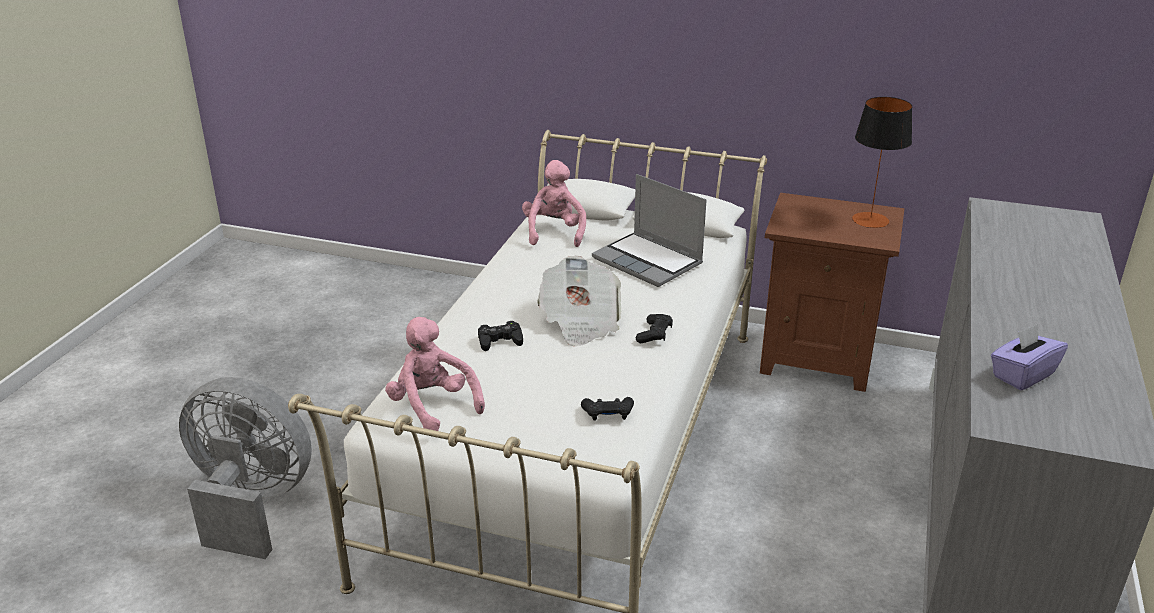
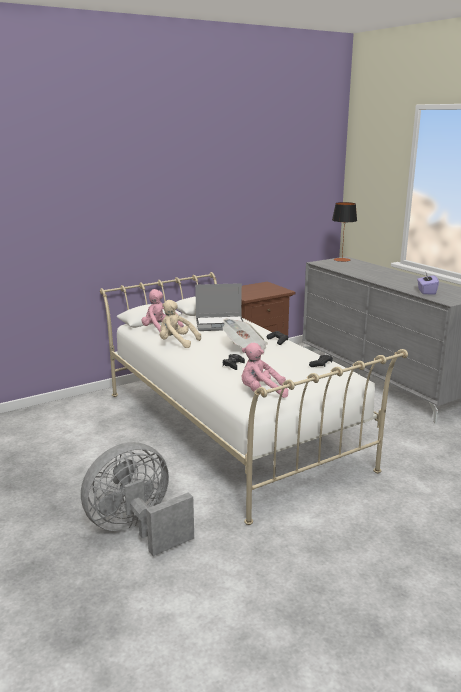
camera: 50 degrees left, 10 degrees down
table lamp [852,97,912,228] -> table lamp moved to [332,202,357,262]
none -> beige plush toy [160,300,201,348]

